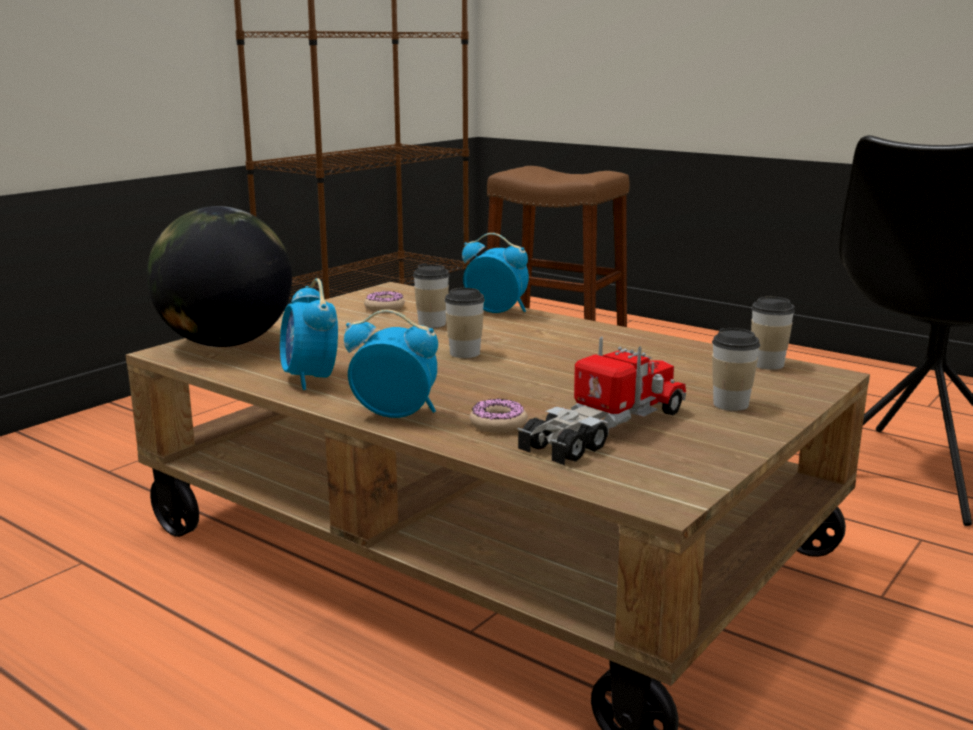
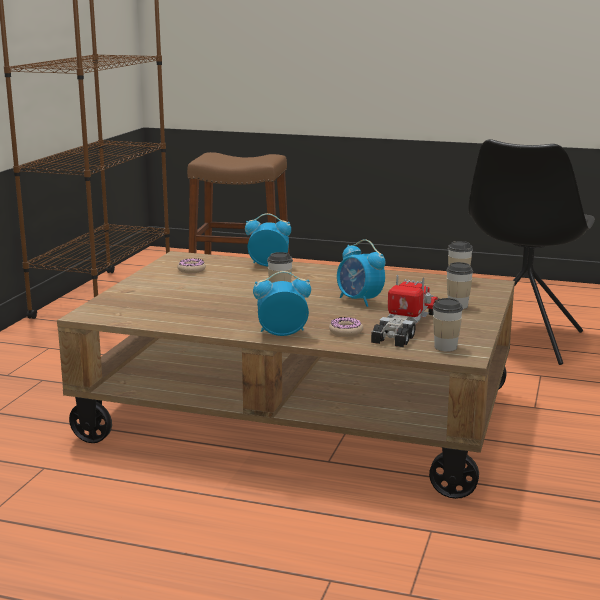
camera: 20 degrees left, 0 degrees up
globe [147,206,292,347] -> none
alarm clock [280,278,338,390] -> alarm clock moved to [337,239,386,307]
cup [413,263,450,328] -> cup moved to [433,298,463,351]

